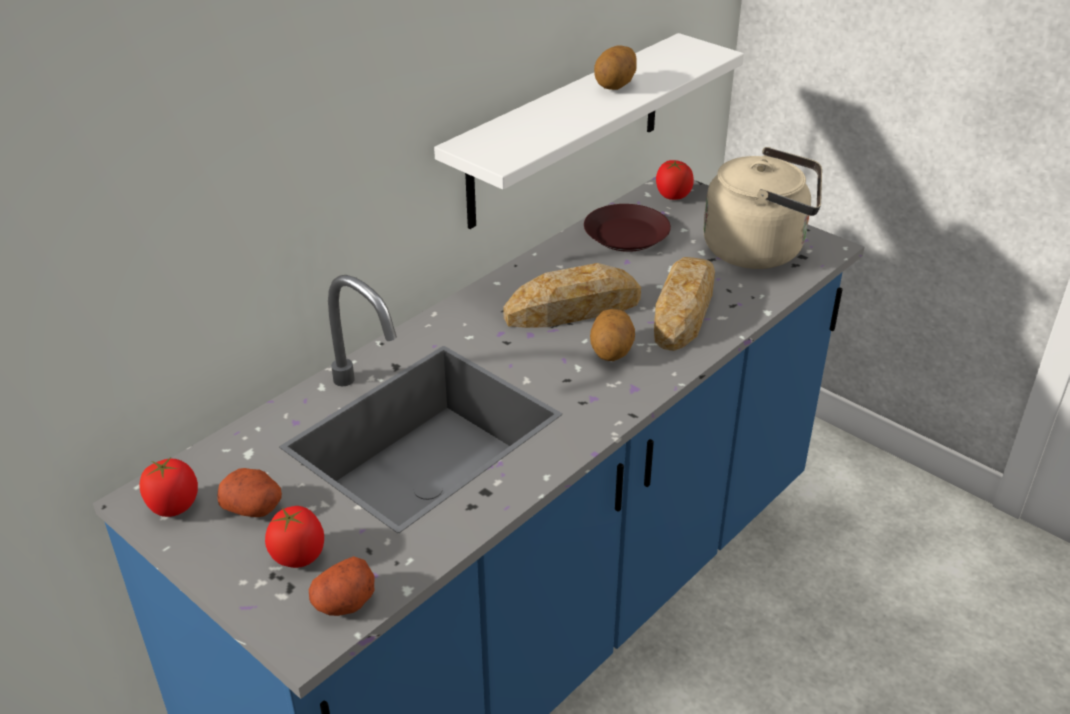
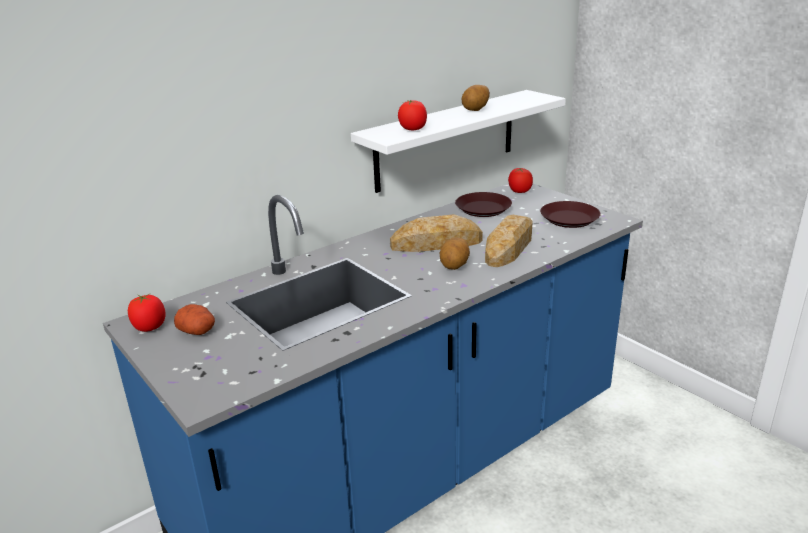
camera: 10 degrees right, 10 degrees down
tomato [265,506,324,568] -> tomato moved to [398,100,427,130]
potato [309,556,374,616] -> none
beige kettle [703,147,822,269] -> brown plate [540,201,601,228]

